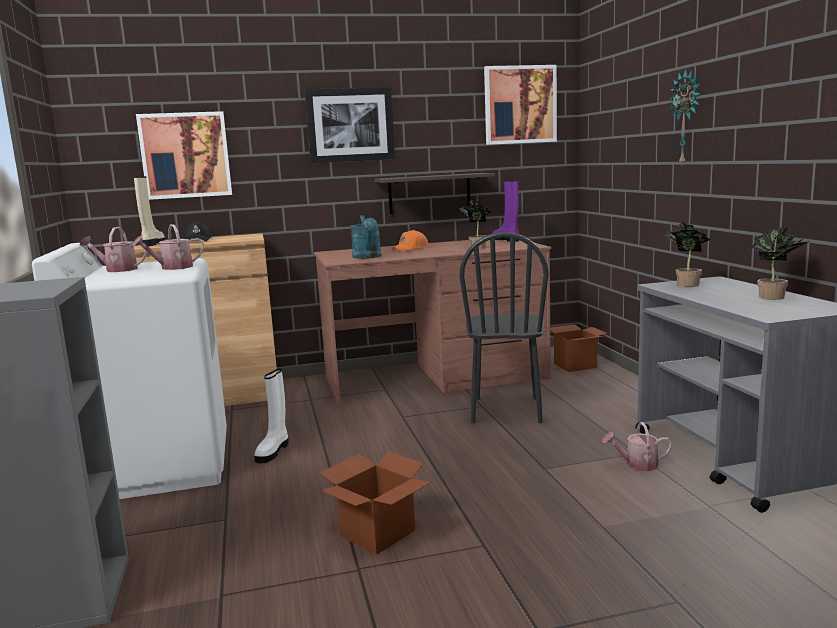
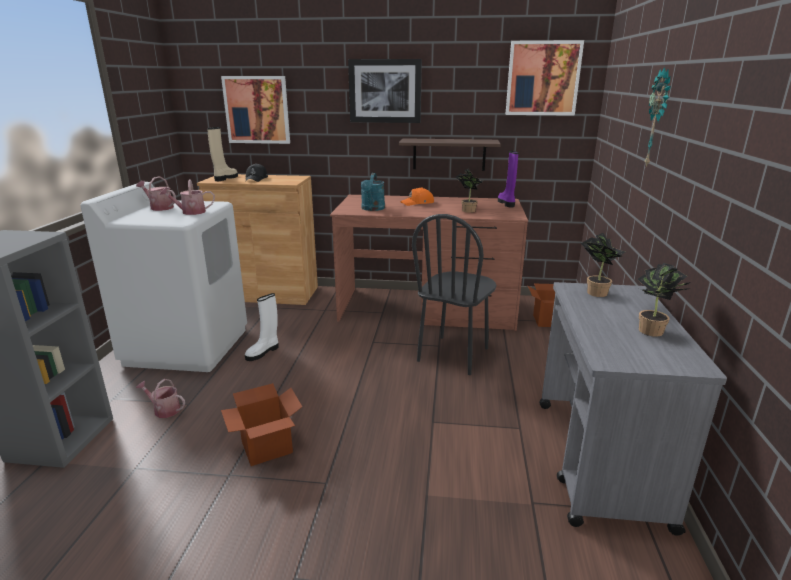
camera: 20 degrees right, 10 degrees up
watering can [602,422,672,471] -> watering can moved to [136,379,185,418]

